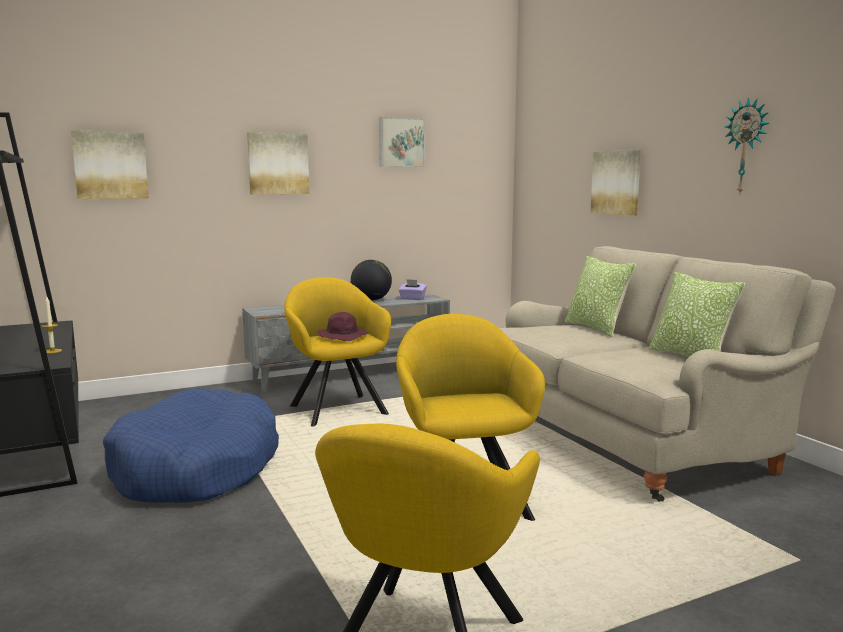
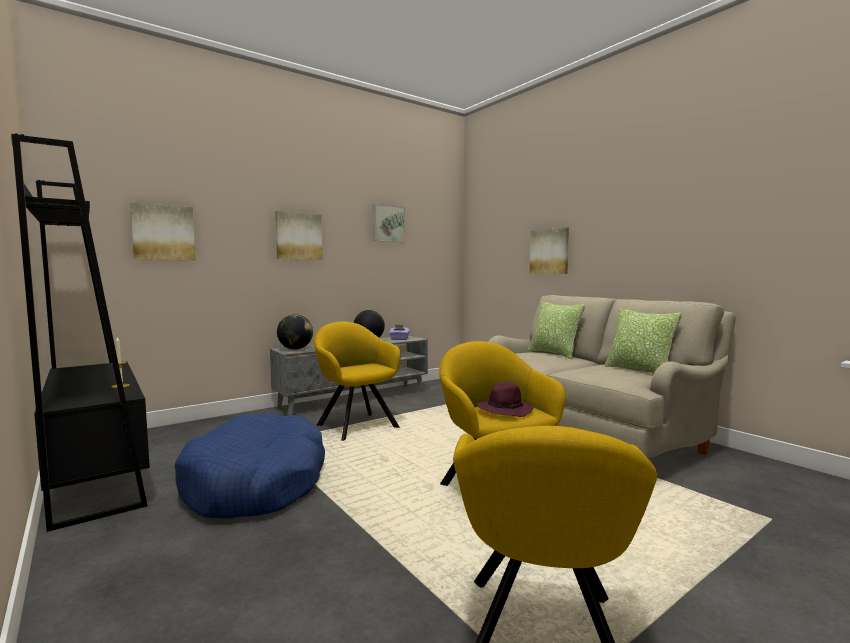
camera: 10 degrees left, 5 degrees down
purple hat [317,312,368,341] -> purple hat moved to [477,382,534,417]
wall clock [725,97,769,193] -> none
none -> globe [277,314,313,349]

